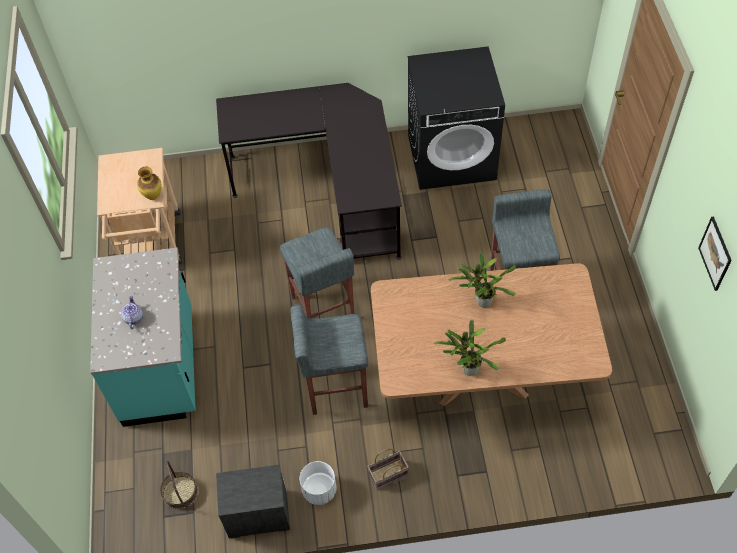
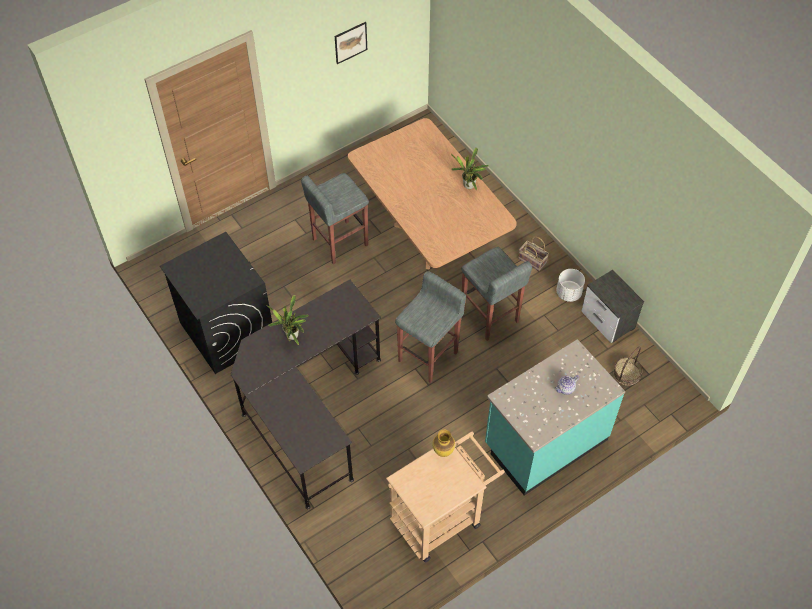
camera: 120 degrees left, 0 degrees up
potted plant [449,253,516,307] -> potted plant moved to [266,295,309,345]

